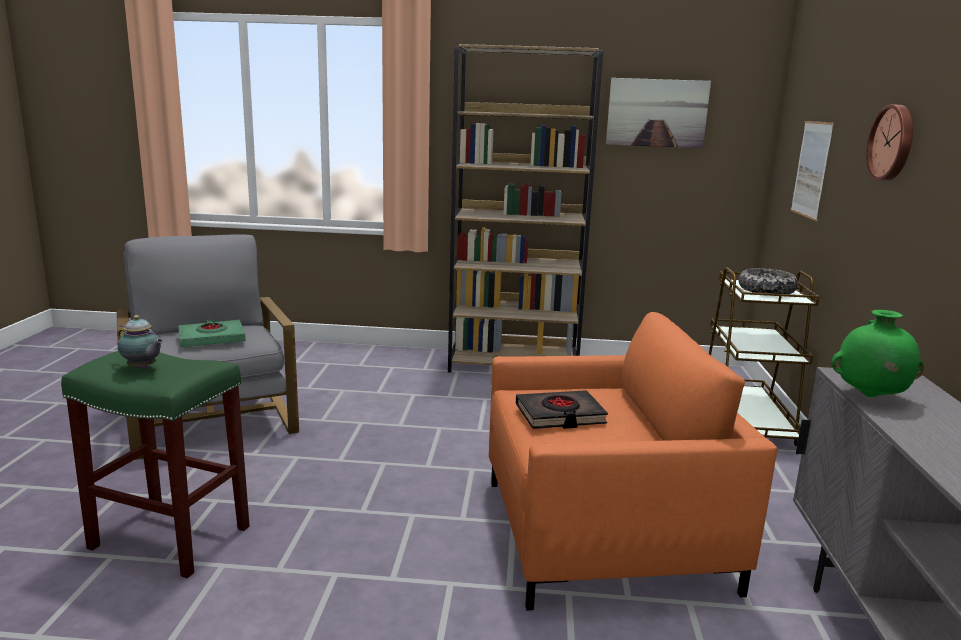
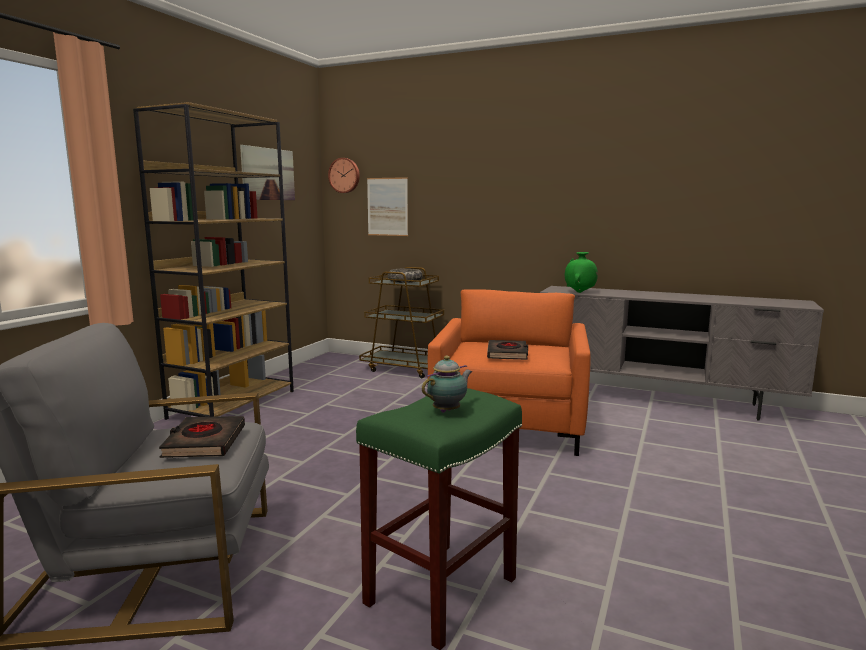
camera: 70 degrees left, 5 degrees down
green book [178,320,246,347] -> black book [159,416,245,458]
wall clock [866,104,913,181] -> wall clock moved to [328,158,360,193]

